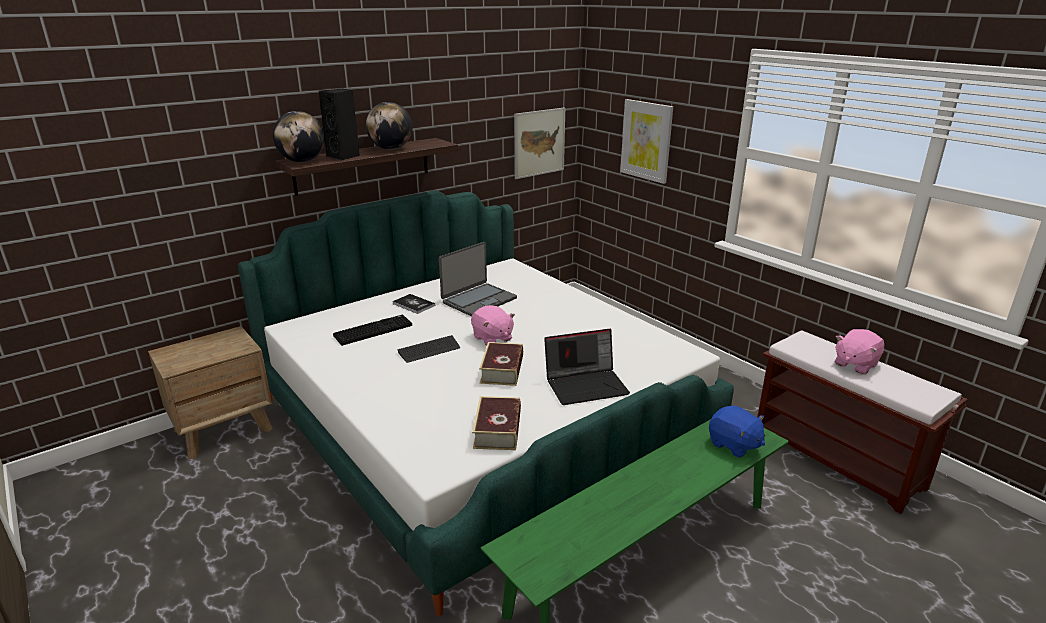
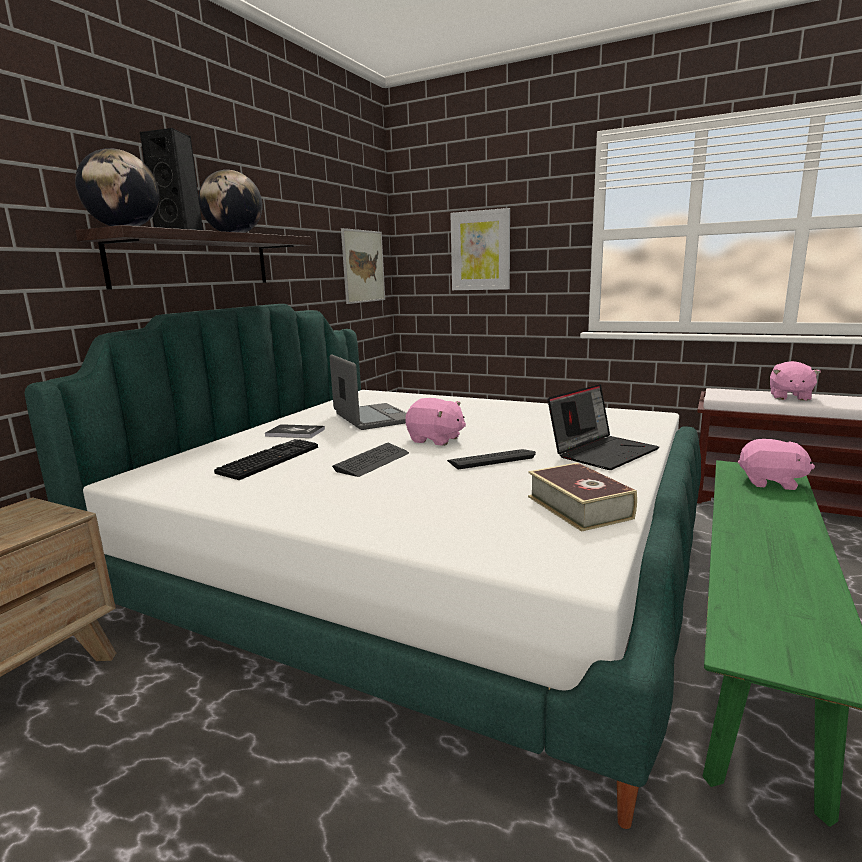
camera: 25 degrees left, 10 degrees down
laptop [439,242,517,317] -> laptop turned 45 degrees counterclockwise [330,354,406,430]
book [479,342,523,386] -> keyboard [447,449,536,469]
blue plush toy [709,406,765,458] -> pink plush toy [738,439,815,490]

